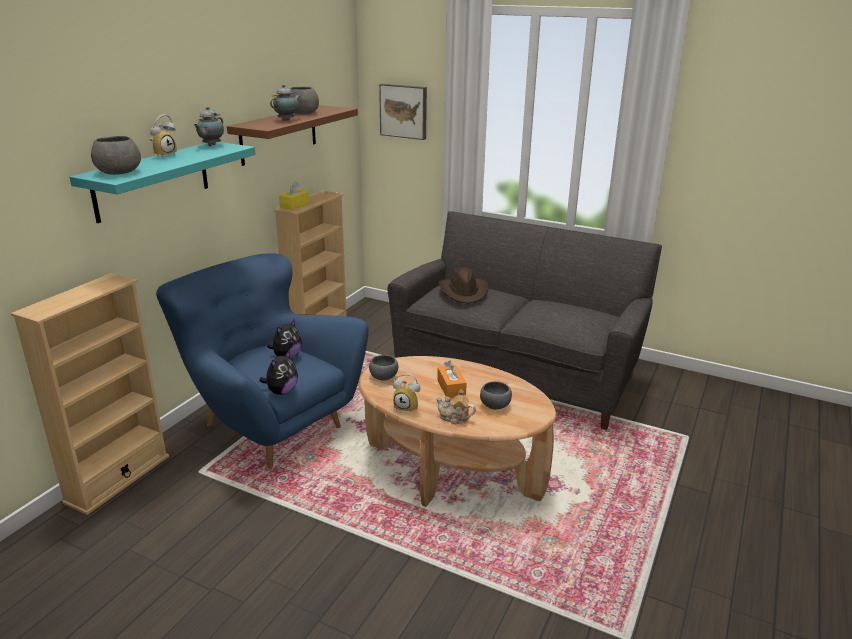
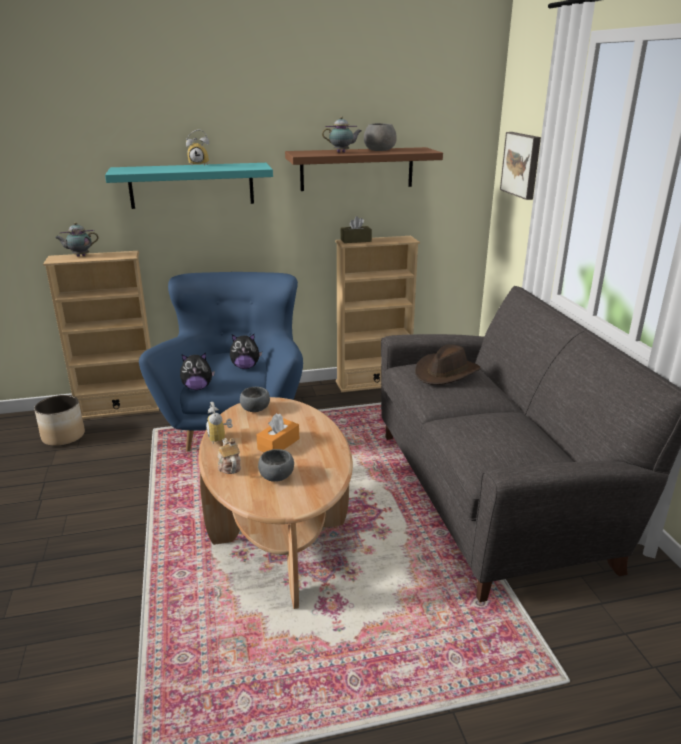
camera: 50 degrees right, 0 degrees up
grey bowl [91,136,141,175] -> none
teapot [193,107,224,146] -> teapot moved to [55,222,99,257]
yellow tissue box [279,181,310,210] -> brown tissue box [341,216,372,243]
none -> planter [34,395,85,446]

